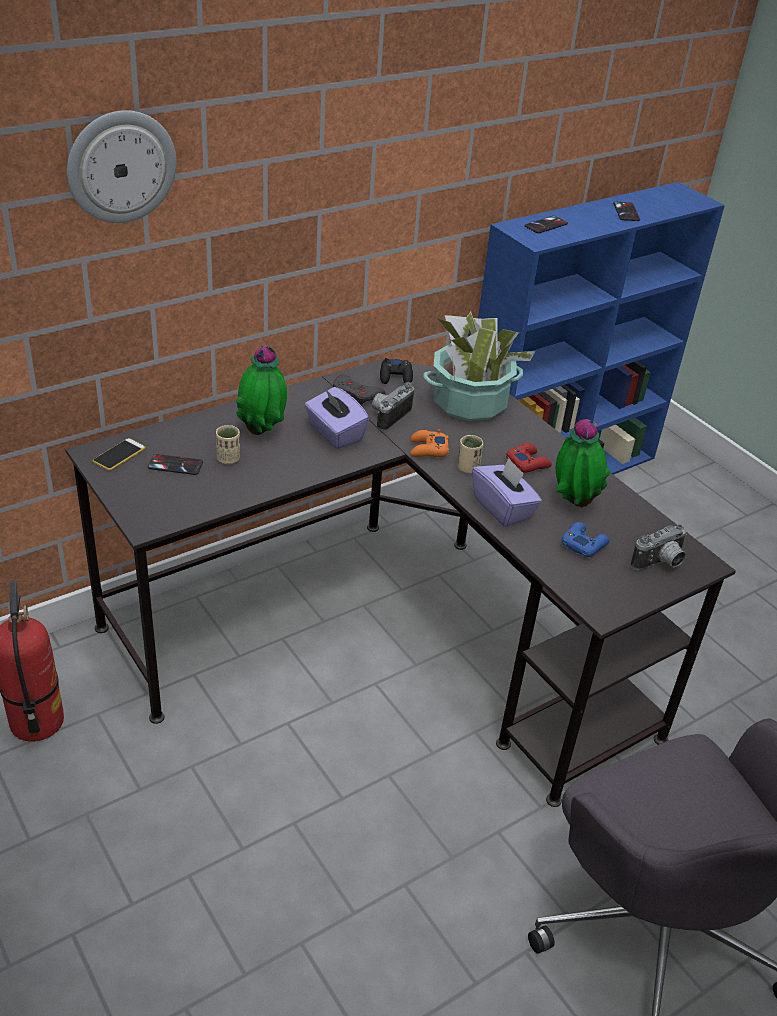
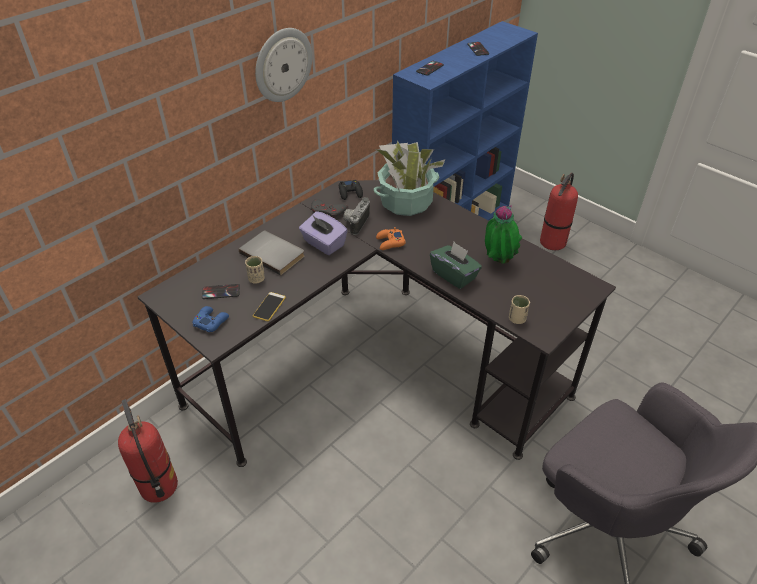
camera: 10 degrees left, 5 degrees up
wall clock [67,110,176,223] -> wall clock moved to [255,28,312,102]
phone [93,438,146,471] -> phone moved to [253,292,286,321]
potted plant [236,345,287,435] -> grey book [239,231,305,276]
beige cup [457,435,483,473] -> beige cup moved to [509,295,530,324]
purple tissue box [472,458,542,527] -> green tissue box [430,242,482,289]
red game controller [506,443,552,473] -> none
blue game controller [561,522,610,557] -> blue game controller moved to [192,306,229,332]
camera [631,524,687,571] -> none
none -> fire extinguisher [540,173,578,250]

